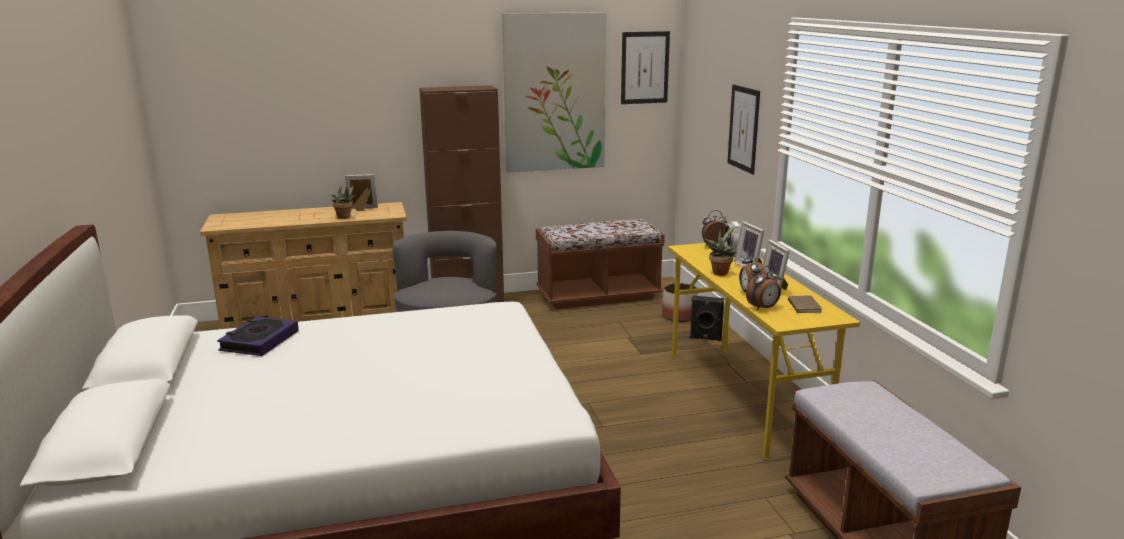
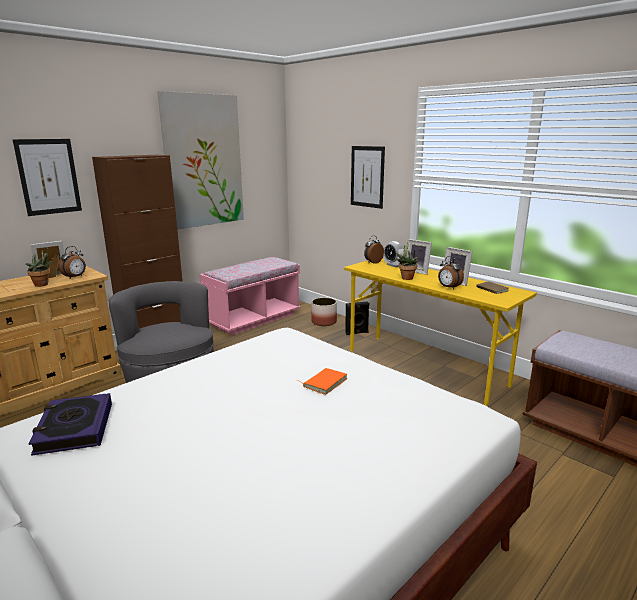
camera: 30 degrees left, 0 degrees up
brown bench [536,219,665,309] -> pink bench [200,257,301,335]
picture [621,31,670,104] -> picture moved to [13,139,82,216]
alarm clock [746,266,781,310] -> alarm clock moved to [58,246,86,278]
none -> orange book [300,368,347,395]

